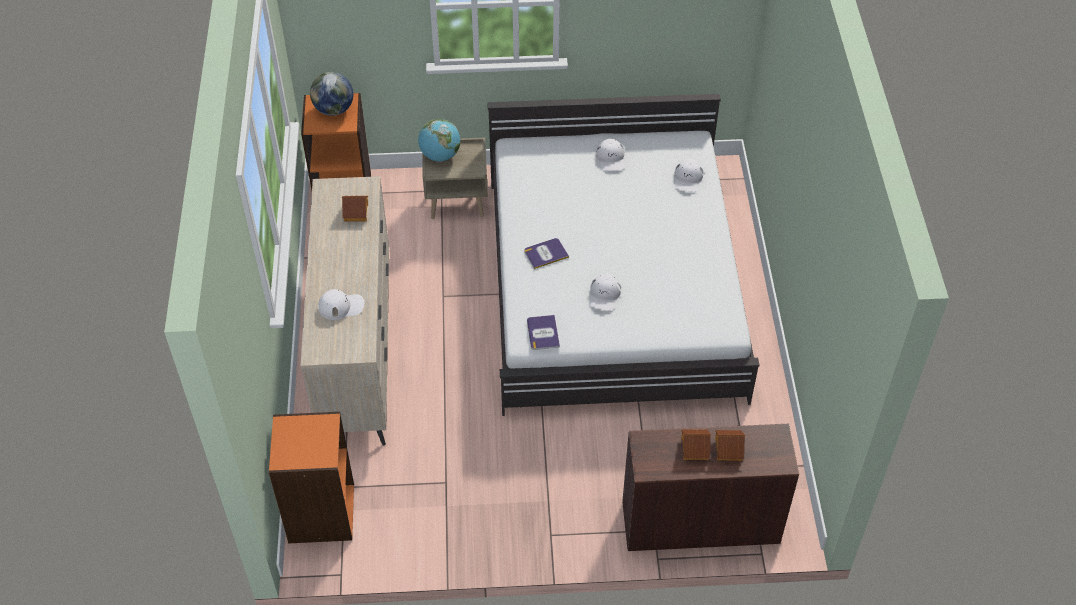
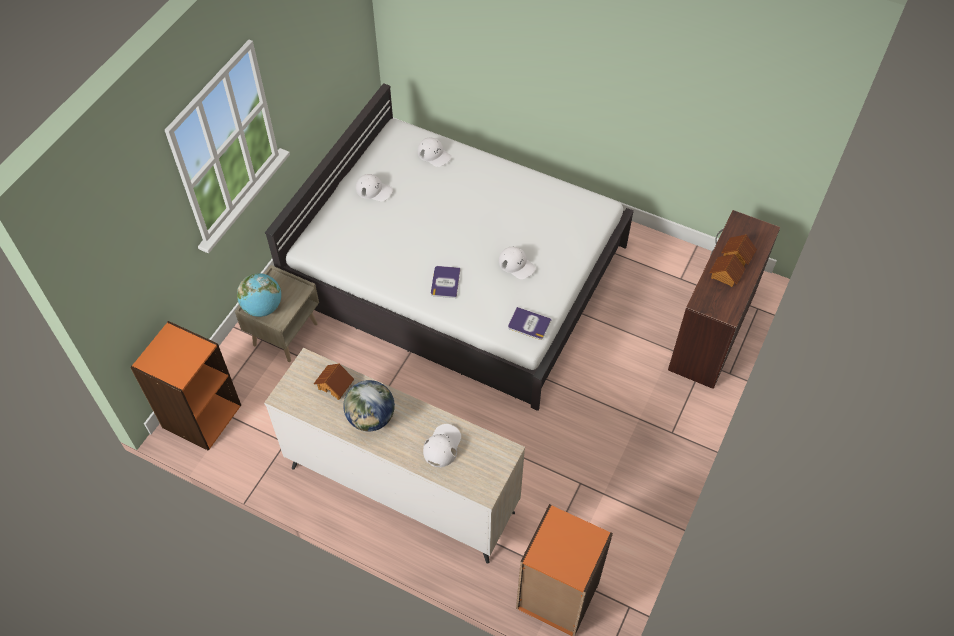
camera: 60 degrees left, 5 degrees up
globe [310,72,353,116] -> globe moved to [343,380,395,431]

